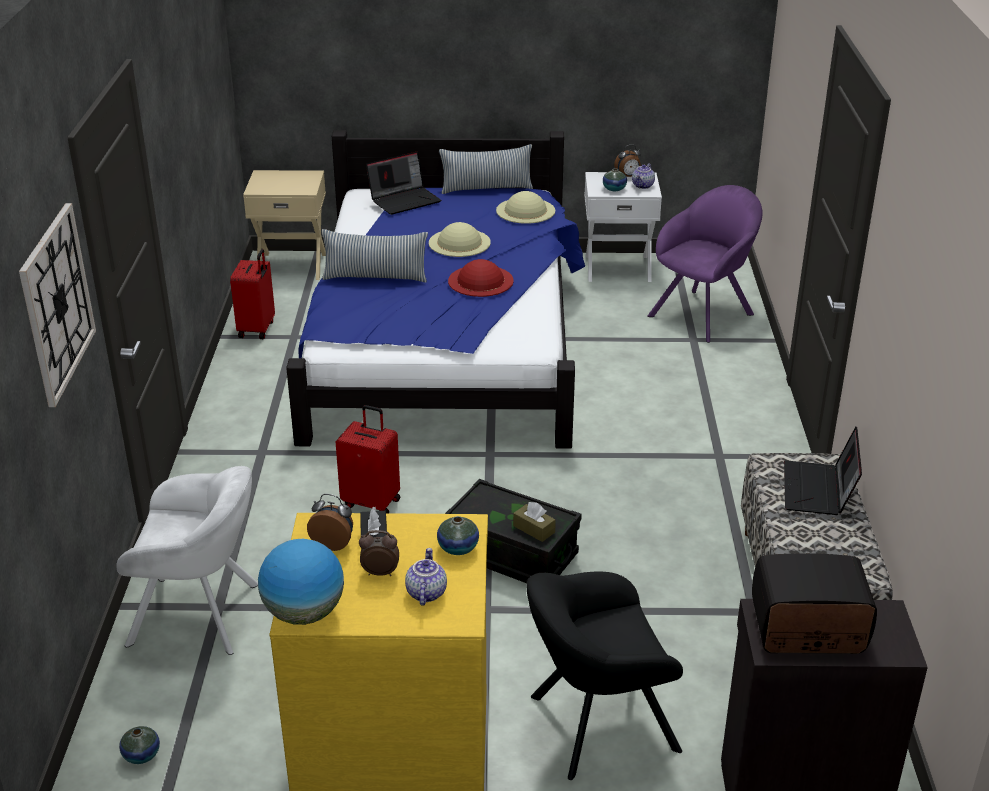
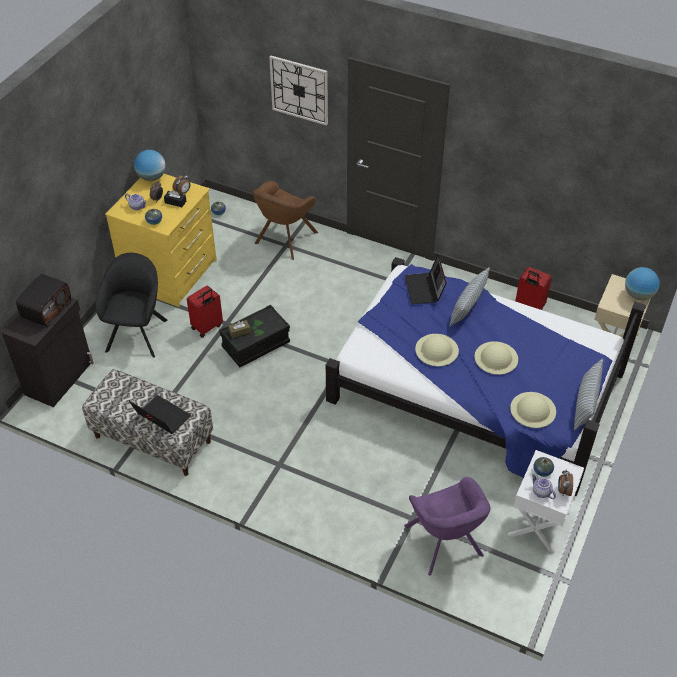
camera: 115 degrees right, 15 degrees up
white armchair [116,466,258,655] -> brown armchair [252,180,318,260]
red suitcase [336,405,400,513] -> red suitcase moved to [187,285,223,338]
laptop [366,151,441,215] -> laptop moved to [405,255,447,304]
red hat [448,259,514,297] -> beige hat [415,334,459,366]
none -> globe [625,267,660,300]

